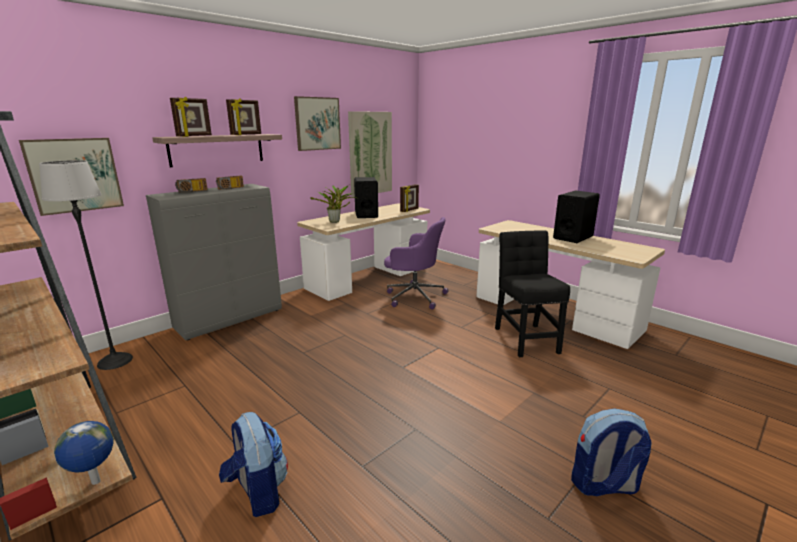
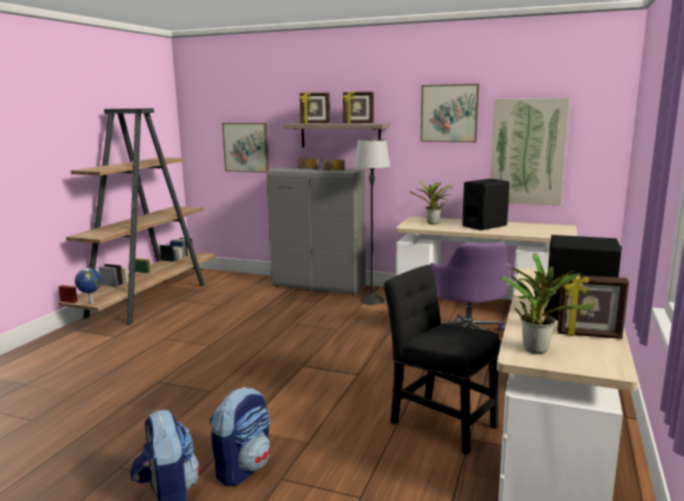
camera: 65 degrees right, 5 degrees down
floor lamp [39,160,133,370] -> floor lamp moved to [354,139,390,305]
backpack [219,412,288,517] -> backpack moved to [210,387,270,486]
picture frame [400,184,419,212] -> picture frame moved to [557,274,629,339]
black chair [495,231,570,357] -> black chair turned 105 degrees counterclockwise [384,265,500,455]
none -> potted plant [501,253,595,354]

